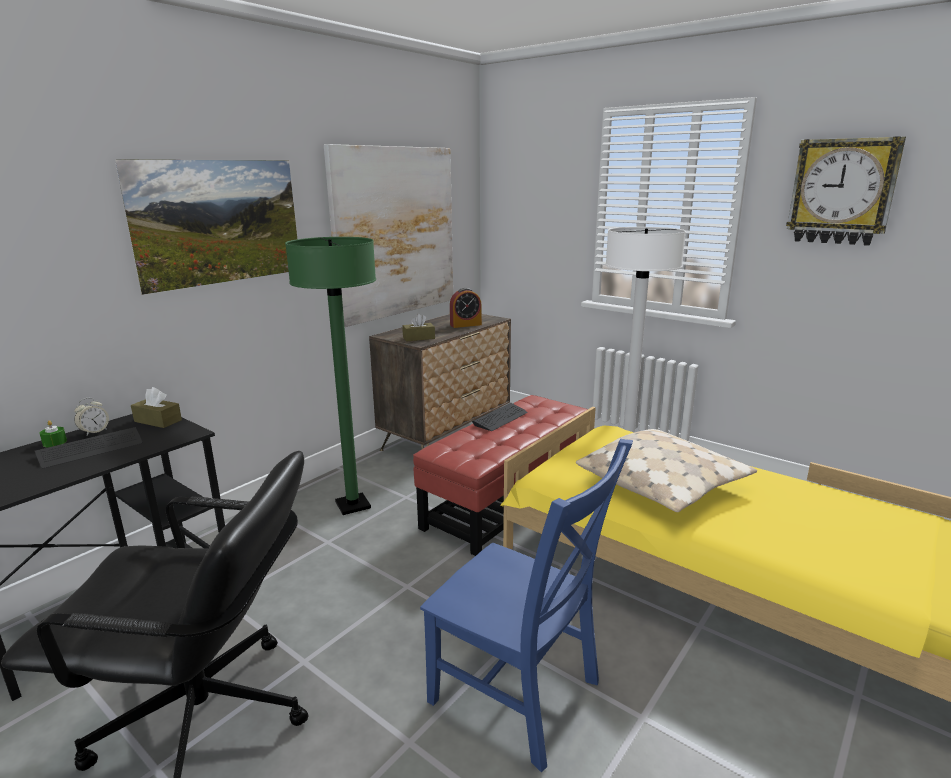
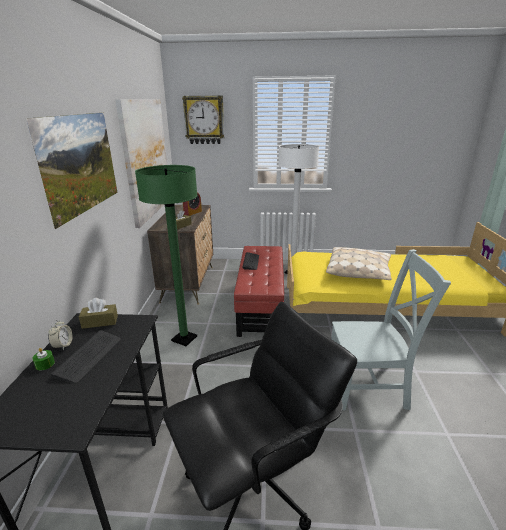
camera: 35 degrees left, 5 degrees up
blue chair [420,439,633,772] -> grey chair [331,249,451,410]
wall clock [786,136,906,246] -> wall clock moved to [182,95,225,144]

